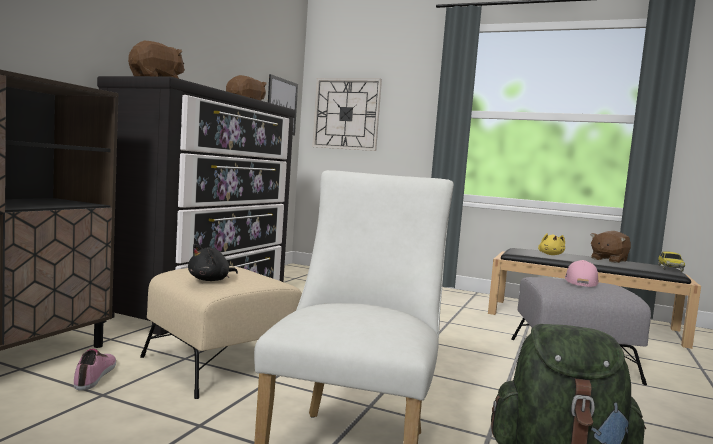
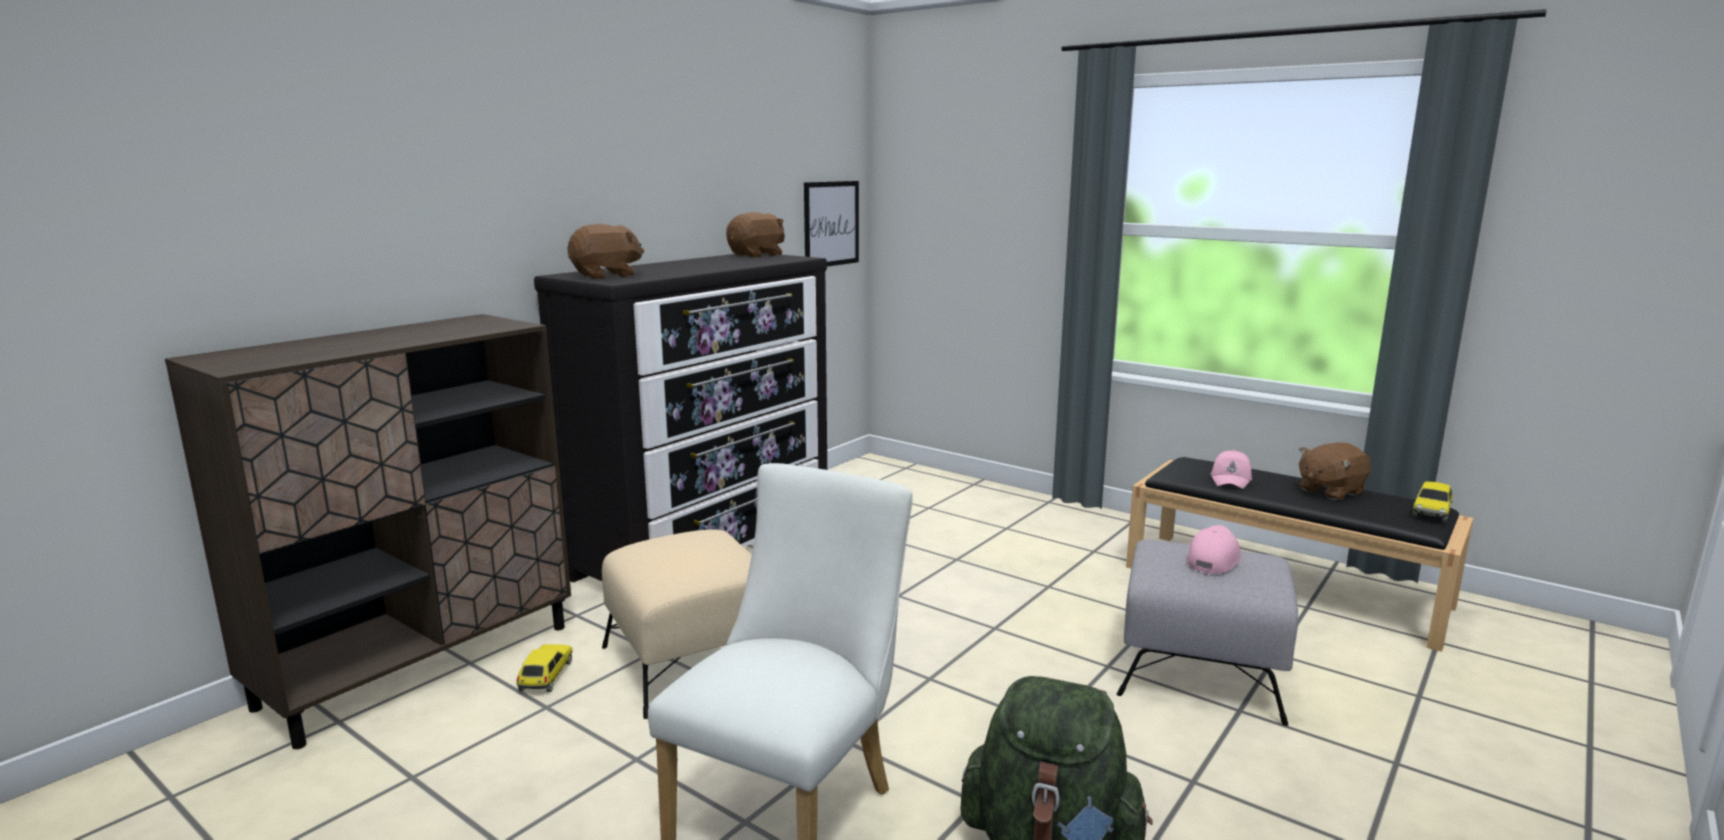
camera: 15 degrees right, 10 degrees up
shoe [74,349,116,391] -> toy car [516,644,573,692]
black plush toy [188,244,238,281] -> none
wall clock [312,78,382,151] -> none
yellow plush toy [538,233,565,255] -> pink cap [1211,450,1252,489]

